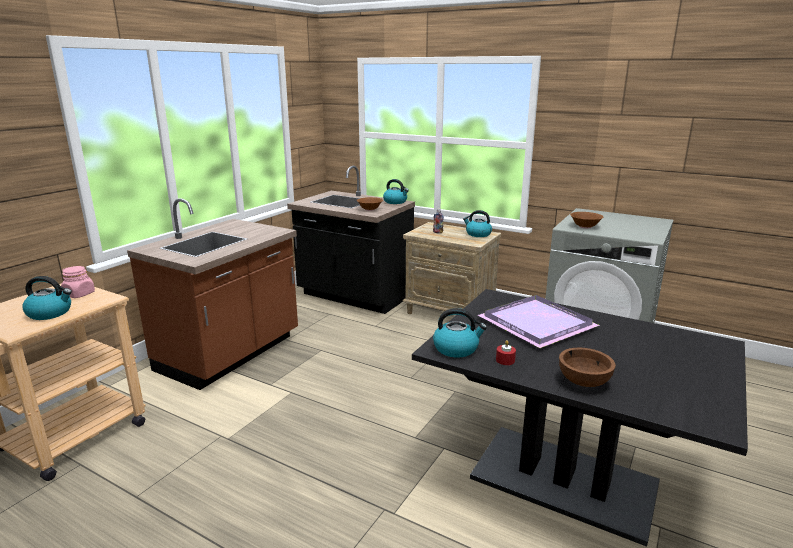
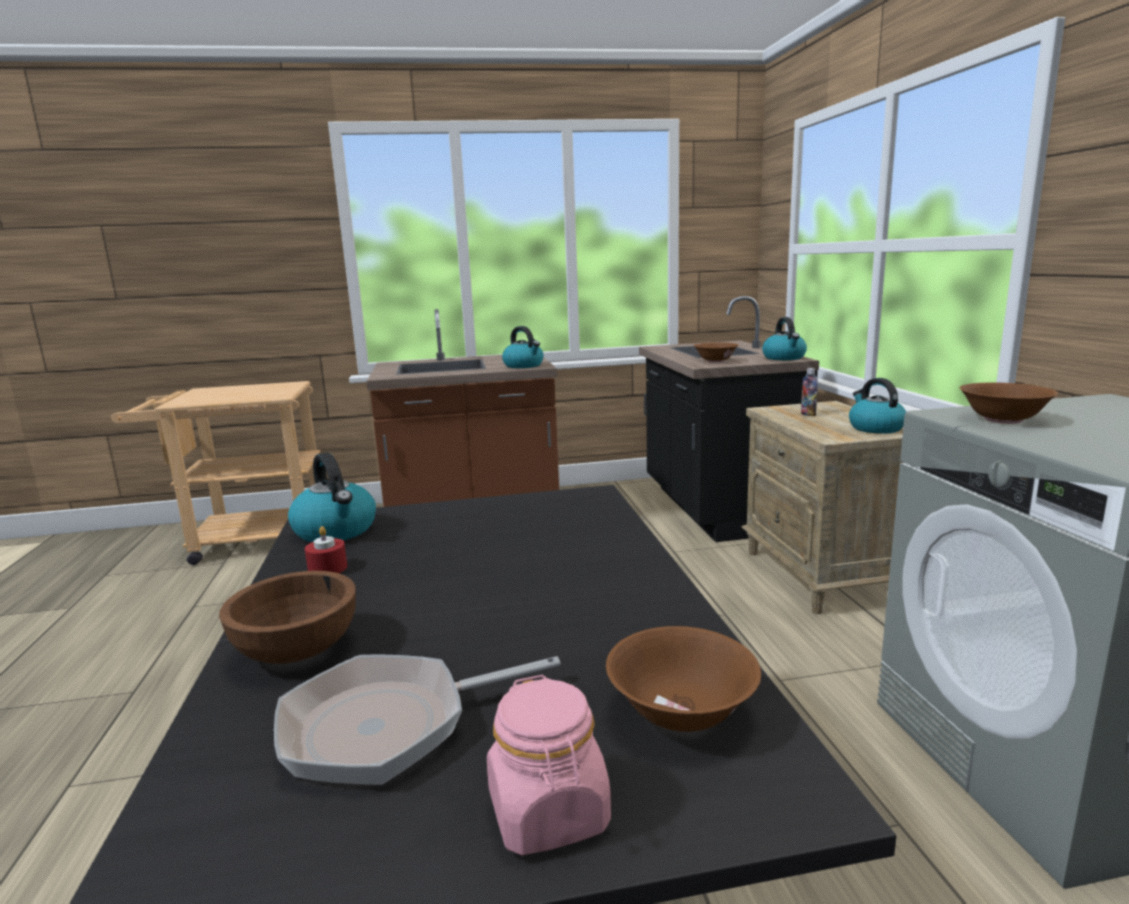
camera: 50 degrees right, 5 degrees down
kettle [22,276,72,320] -> kettle moved to [502,326,543,368]
pink jar [61,266,95,298] -> pink jar moved to [487,675,611,855]
purple tray [478,295,600,348] -> none
none -> frying pan [274,654,560,785]
none -> brown bowl [606,626,761,732]

